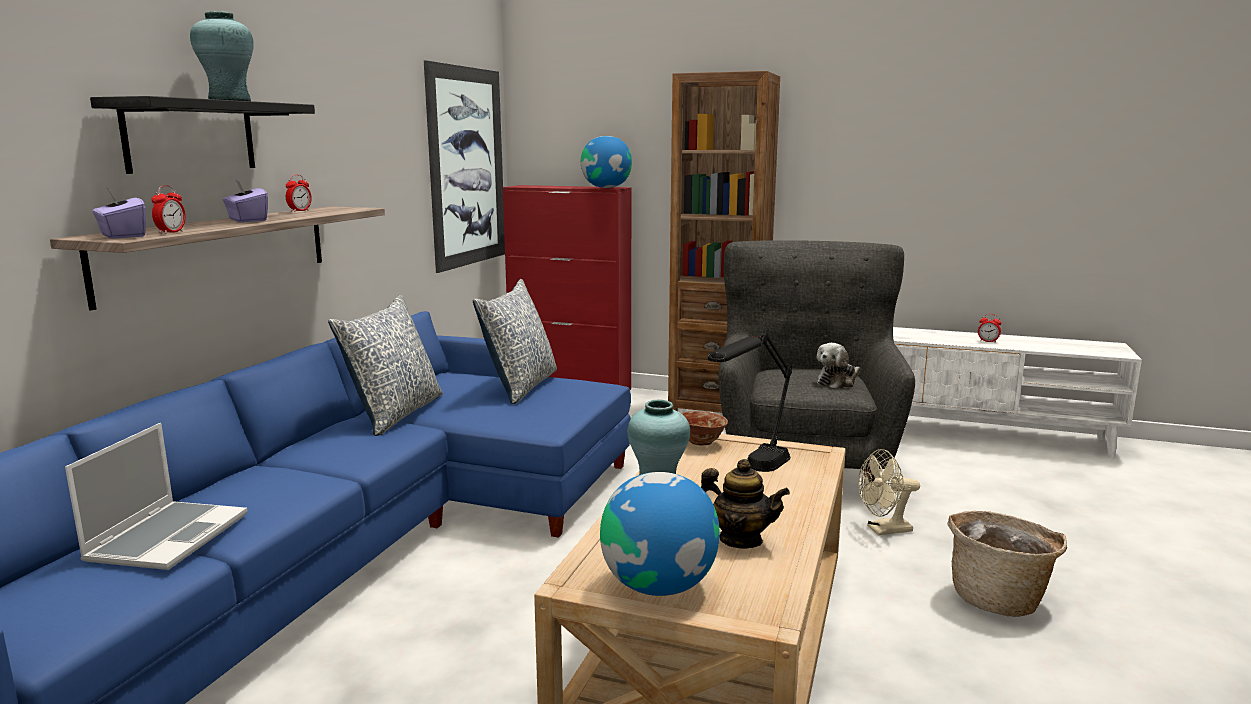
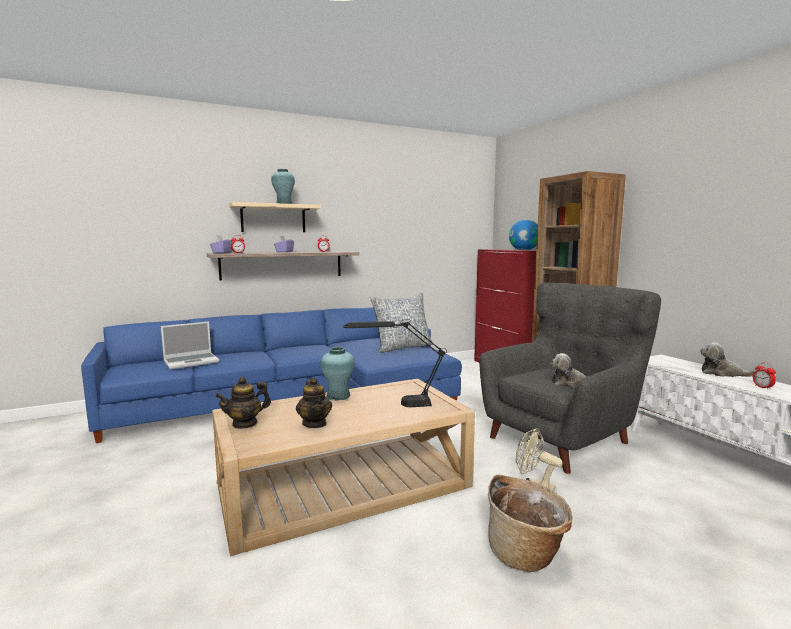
camera: 45 degrees right, 5 degrees down
black shelf [90,96,315,174] -> beige shelf [229,202,321,232]
pillow [328,294,443,436] -> none
picture [424,61,505,273] -> none
globe [600,472,720,596] -> teapot [215,377,271,429]
bowl [681,411,728,445] -> none
none -> plush toy [700,342,756,377]

